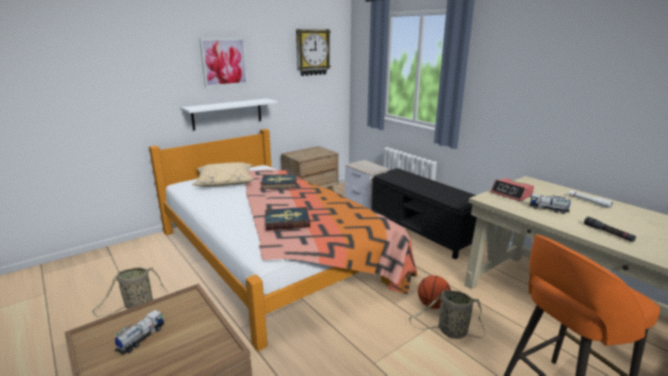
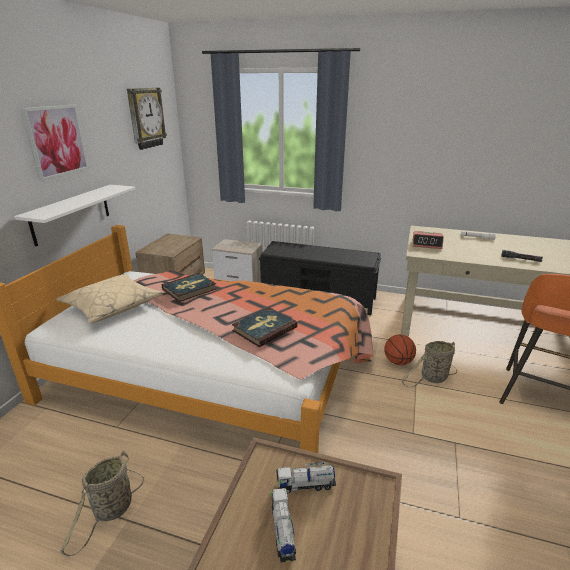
camera: 35 degrees left, 5 degrees up
toy truck [529,194,570,214] -> toy truck moved to [276,462,336,493]

